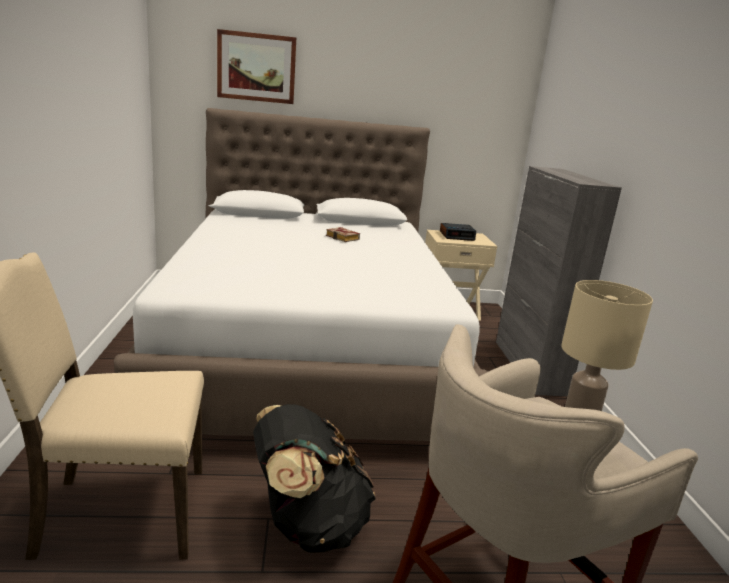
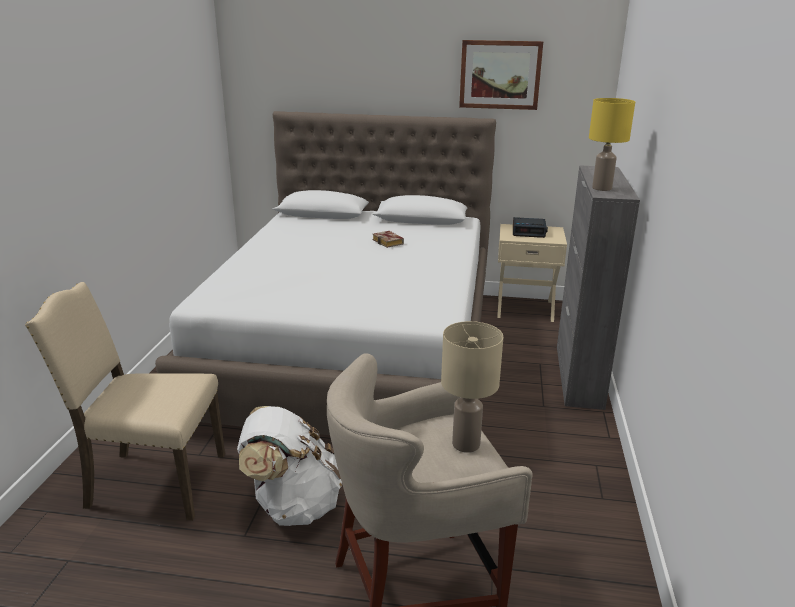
camera: 15 degrees right, 5 degrees up
picture [217,29,296,104] -> picture moved to [459,40,543,110]
black backpack [253,404,376,553] -> white backpack [237,406,342,526]
none -> yellow table lamp [589,98,635,191]

